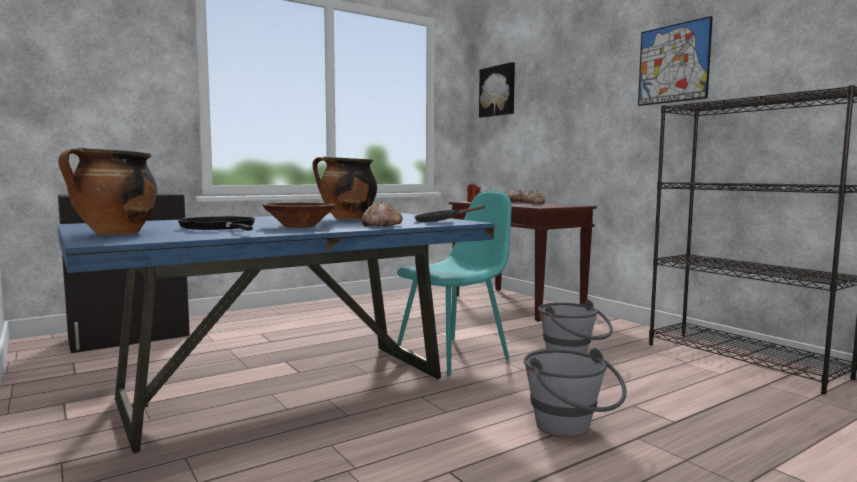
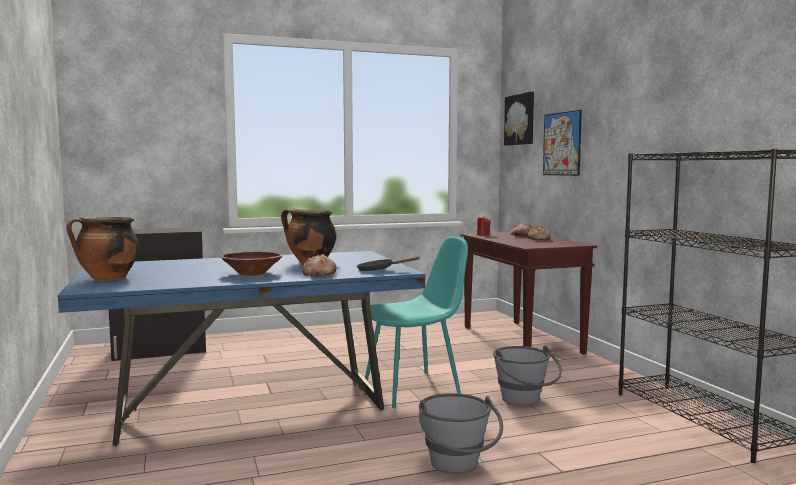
camera: 15 degrees right, 0 degrees up
black frying pan [178,216,255,231] -> none
picture [638,16,713,106] -> picture moved to [543,110,582,176]

